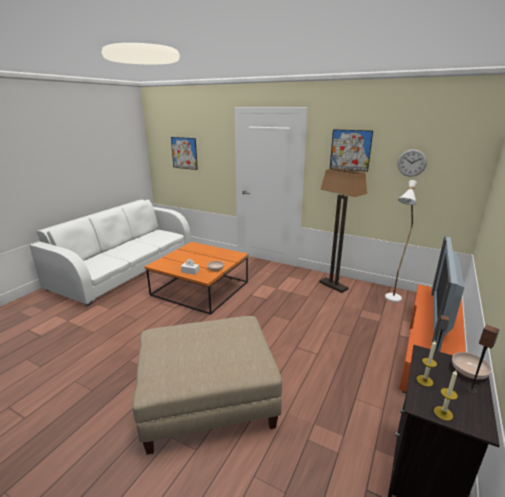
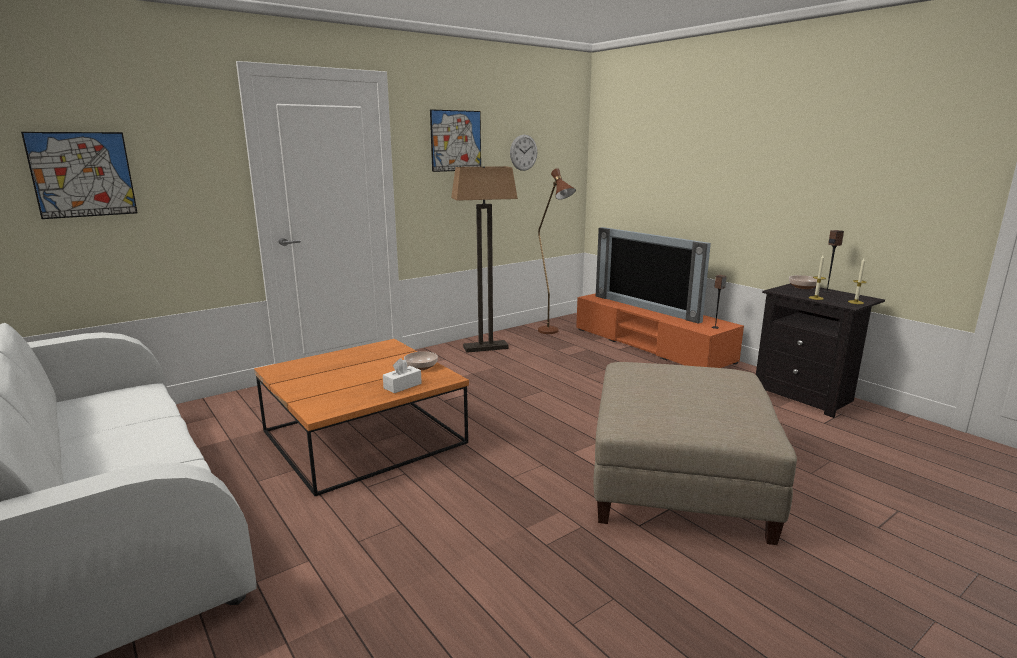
camera: 65 degrees left, 5 degrees down
white floor lamp [385,180,417,302] -> brown floor lamp [538,168,576,334]

